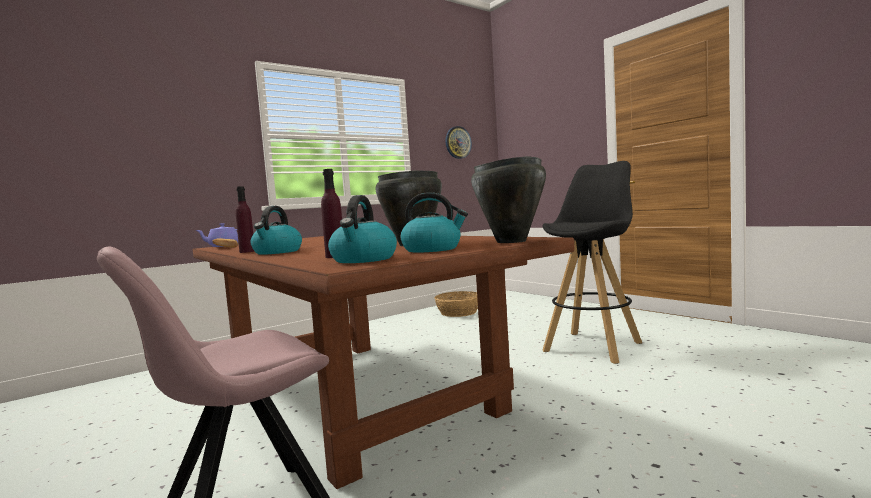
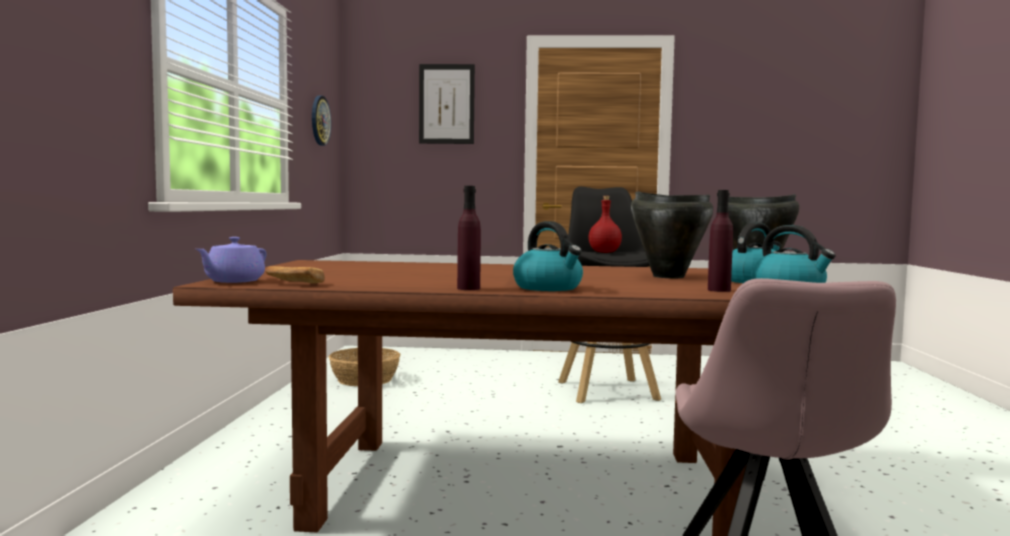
camera: 50 degrees left, 0 degrees up
none -> picture [419,64,475,144]
none -> red bottle [588,196,622,253]

